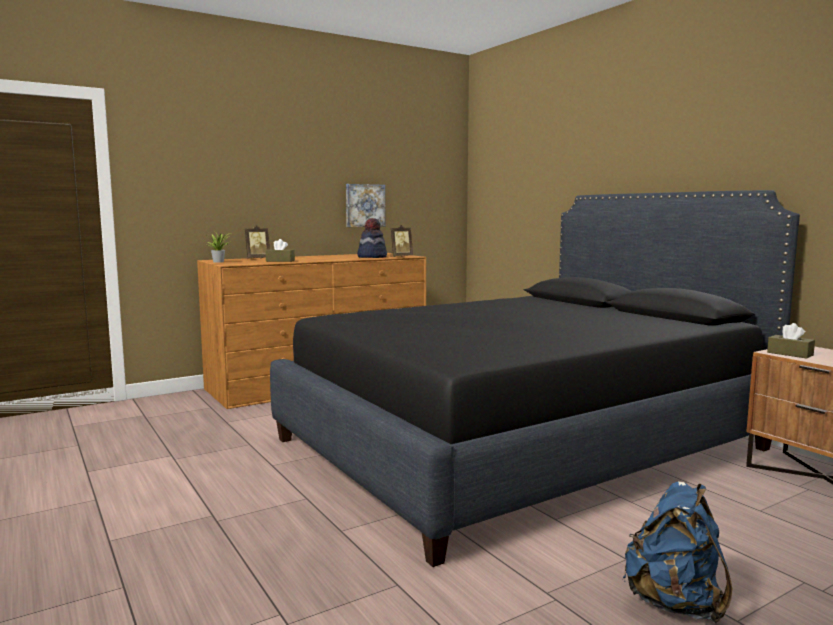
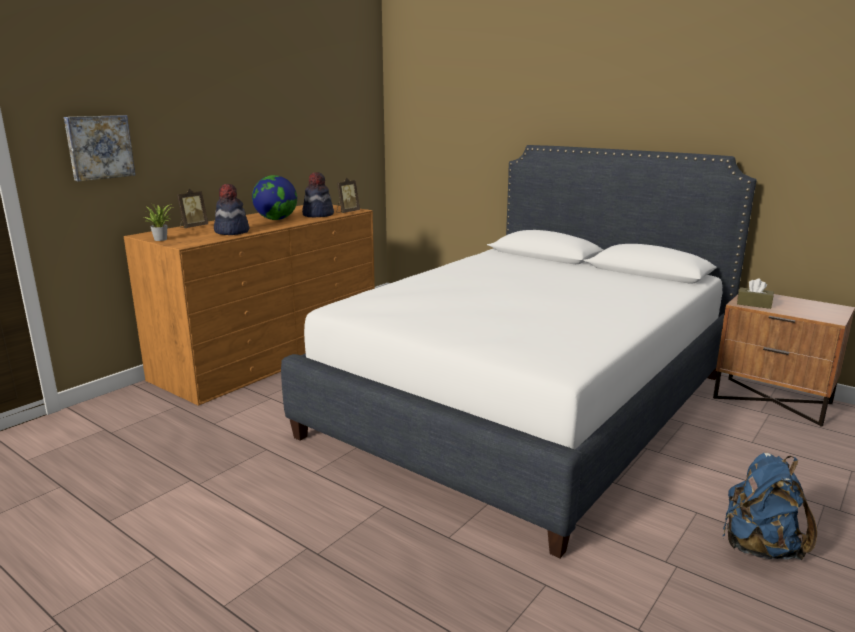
camera: 20 degrees left, 10 degrees up
brown tissue box [265,239,295,262] -> hat [214,184,249,235]
black bed [270,190,800,567] -> white bed [281,145,756,558]
picture [346,184,386,227] -> picture moved to [64,115,136,181]
none -> globe [252,175,297,220]

